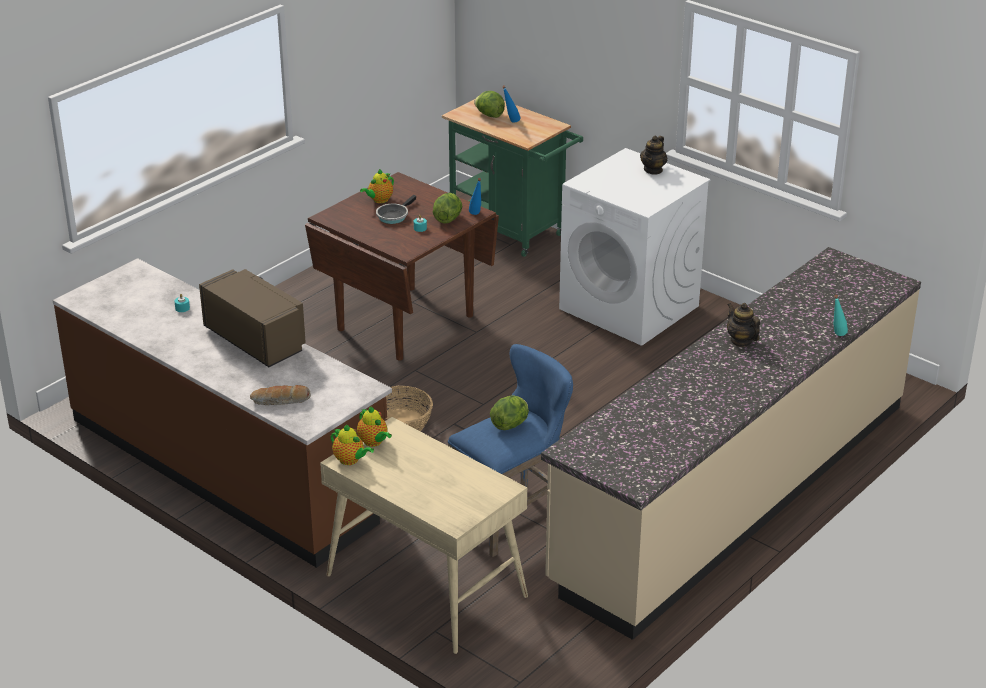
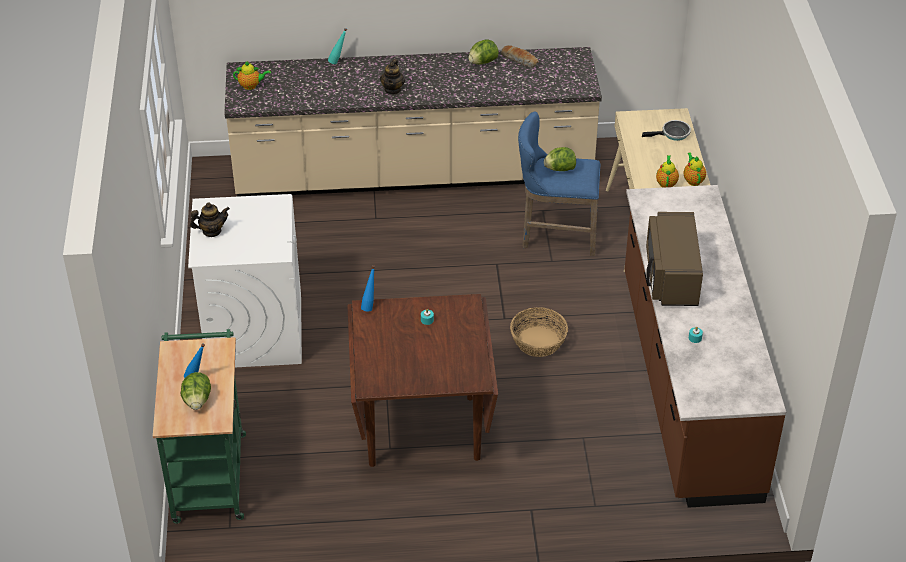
camera: 135 degrees left, 10 degrees up
bread [250,385,311,405] -> bread moved to [501,45,539,68]
teapot [360,169,394,203] -> teapot moved to [233,61,271,90]
frying pan [376,195,416,224] -> frying pan moved to [642,120,691,141]
lettuce [433,193,462,224] -> lettuce moved to [468,39,499,65]

